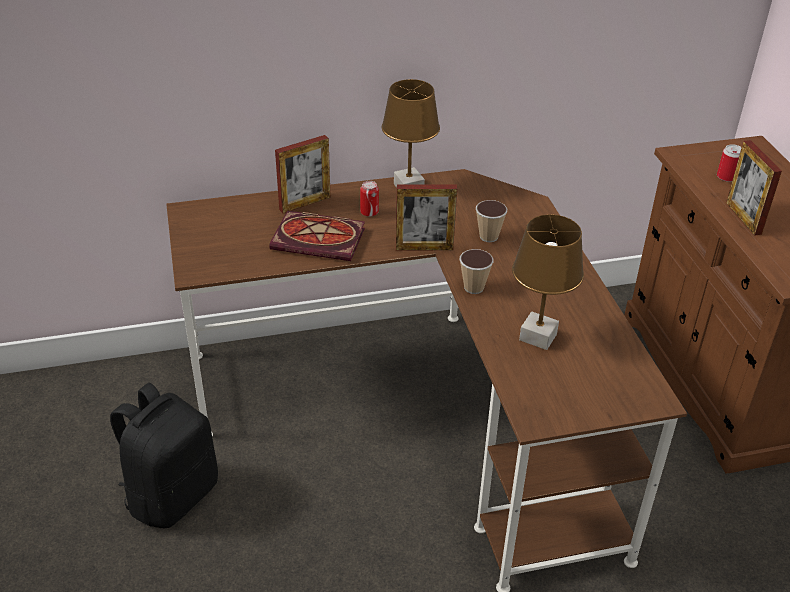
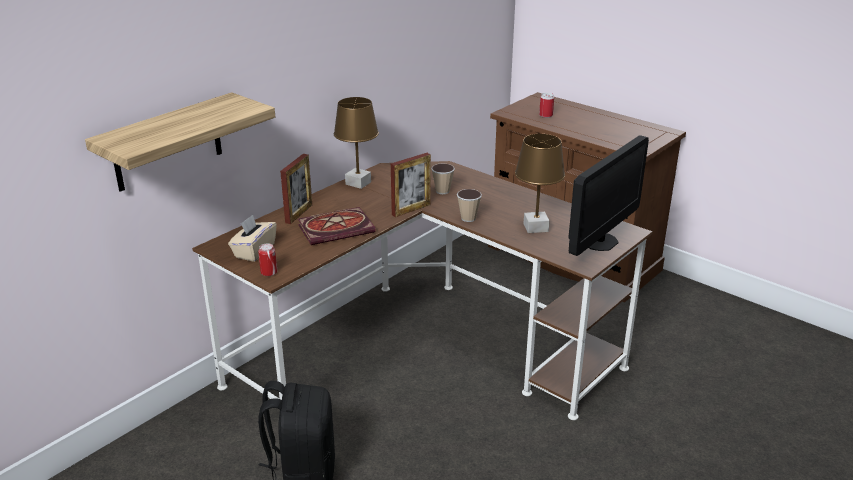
camera: 35 degrees left, 10 degrees down
can [360,181,379,217] -> can moved to [258,243,277,276]
picture frame [726,140,782,235] -> none
none -> shelf [85,92,275,192]
none -> beige tissue box [228,215,277,262]
none -> monitor [568,135,649,256]

